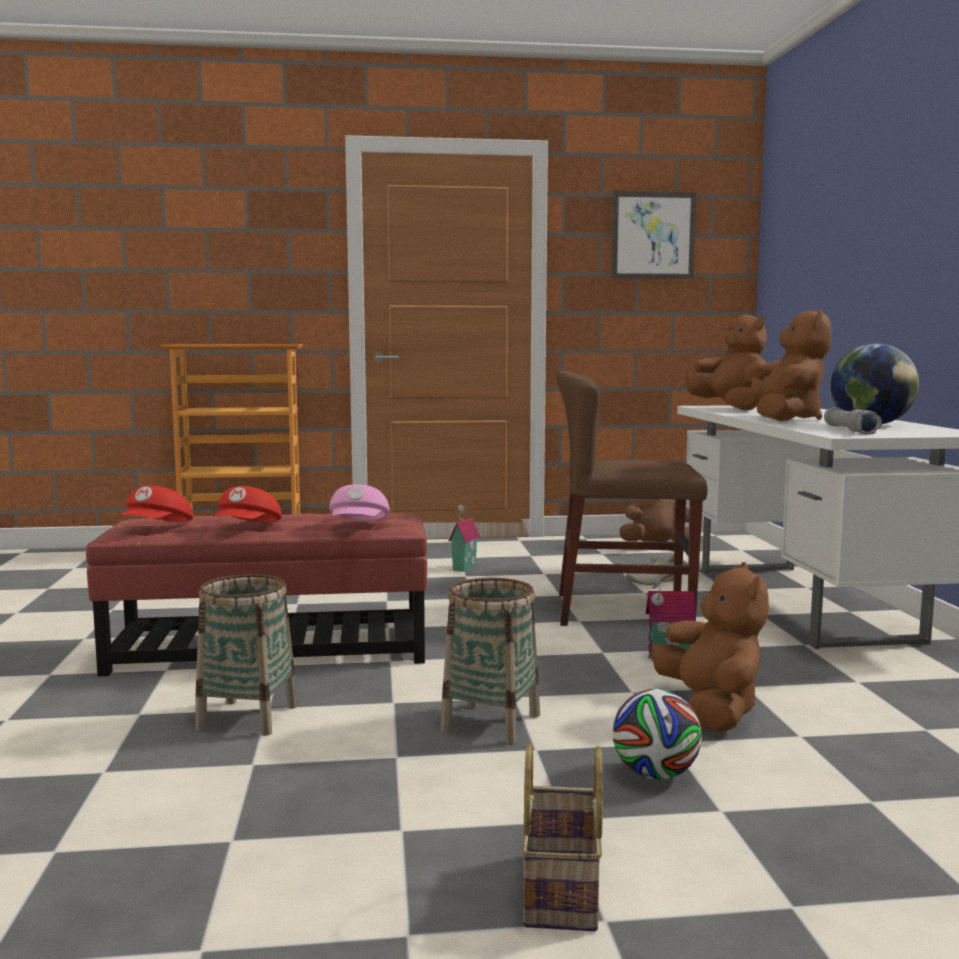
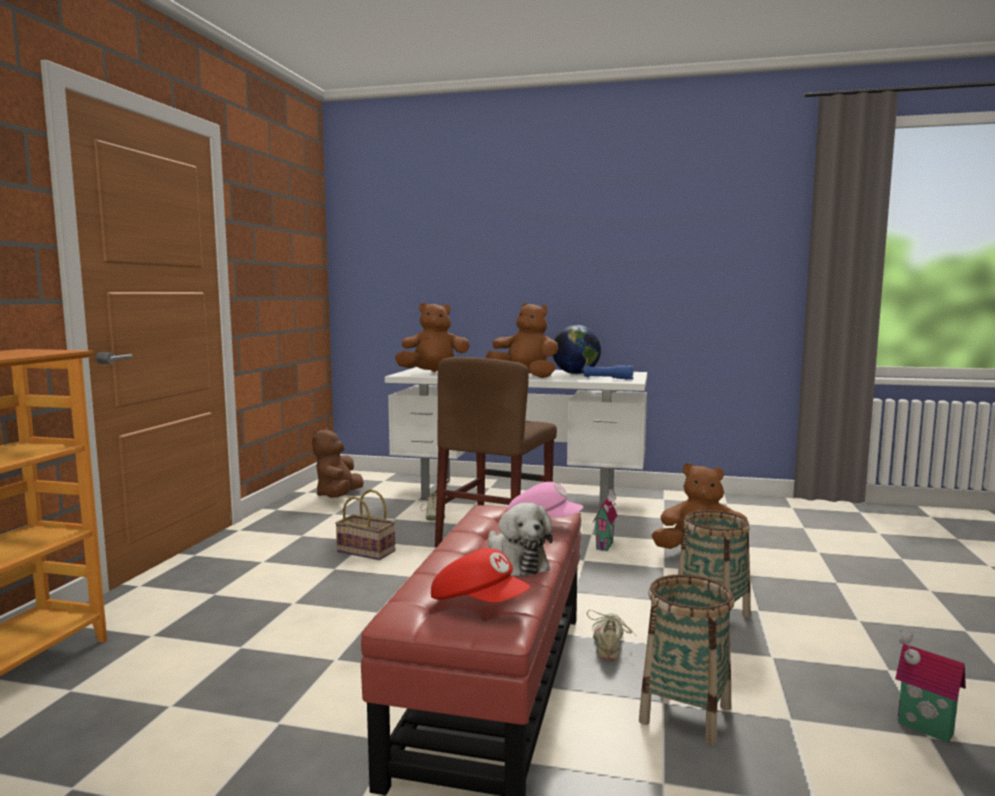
camera: 70 degrees left, 0 degrees up
red cap [213,486,282,523] -> plush toy [488,503,553,577]
toy house [448,505,480,572] -> toy house moved to [895,630,966,743]
basket [521,744,603,931] -> basket moved to [335,489,396,560]
picture [611,191,696,279] -> none
football [612,689,702,780] -> none
grey flashlight [824,407,882,434] -> blue flashlight [584,365,633,379]
none -> beige shoe [587,610,635,660]

